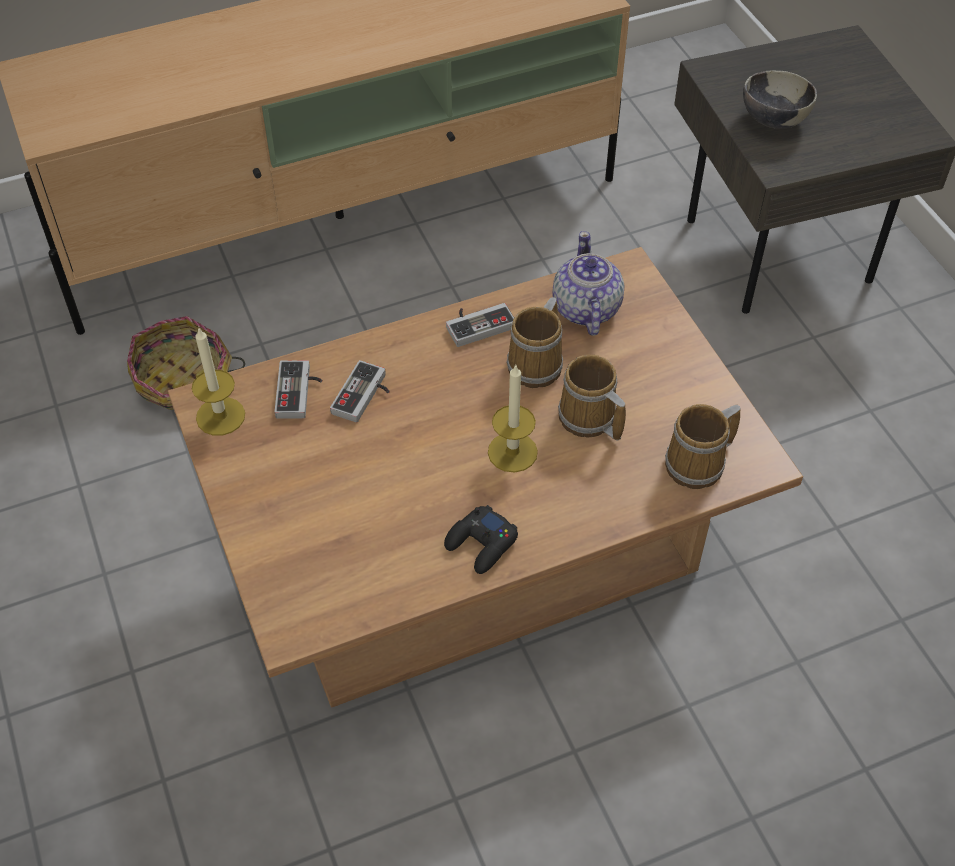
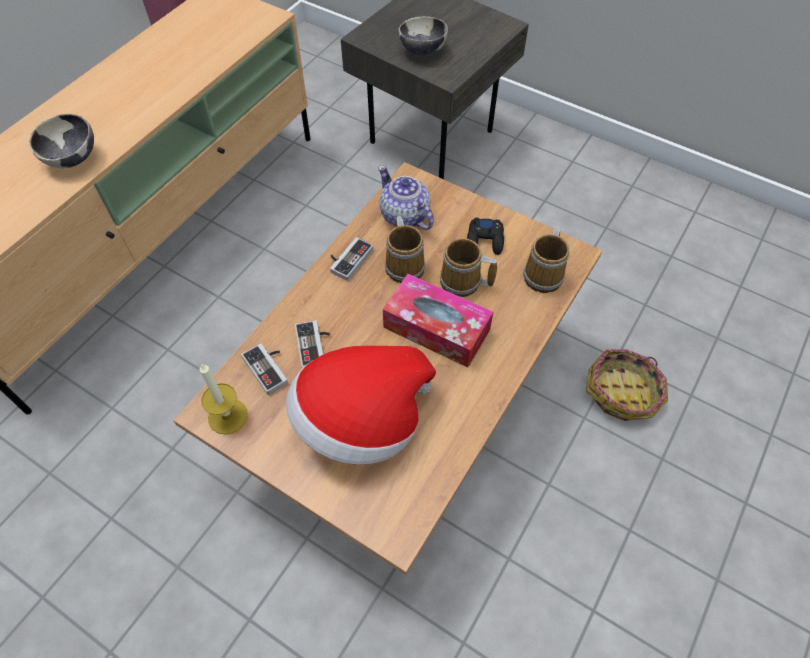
camera: 35 degrees left, 5 degrees up
basket [127,316,245,410] -> basket moved to [586,349,668,421]
black game controller [444,505,518,574] -> black game controller moved to [467,218,504,255]
candle [488,365,538,473] -> tissue box [383,274,493,368]
none -> bowl [30,114,94,168]
none -> hat [286,346,436,465]

